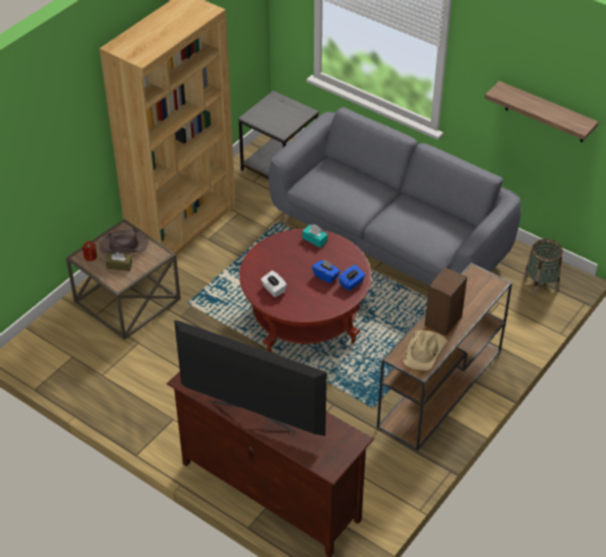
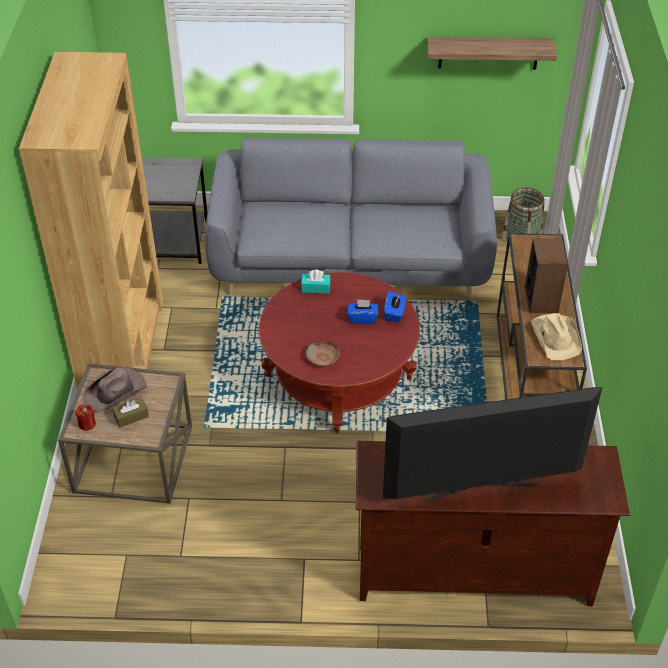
camera: 35 degrees left, 0 degrees up
white tissue box [261,271,287,297] -> brown bowl [306,341,340,366]

